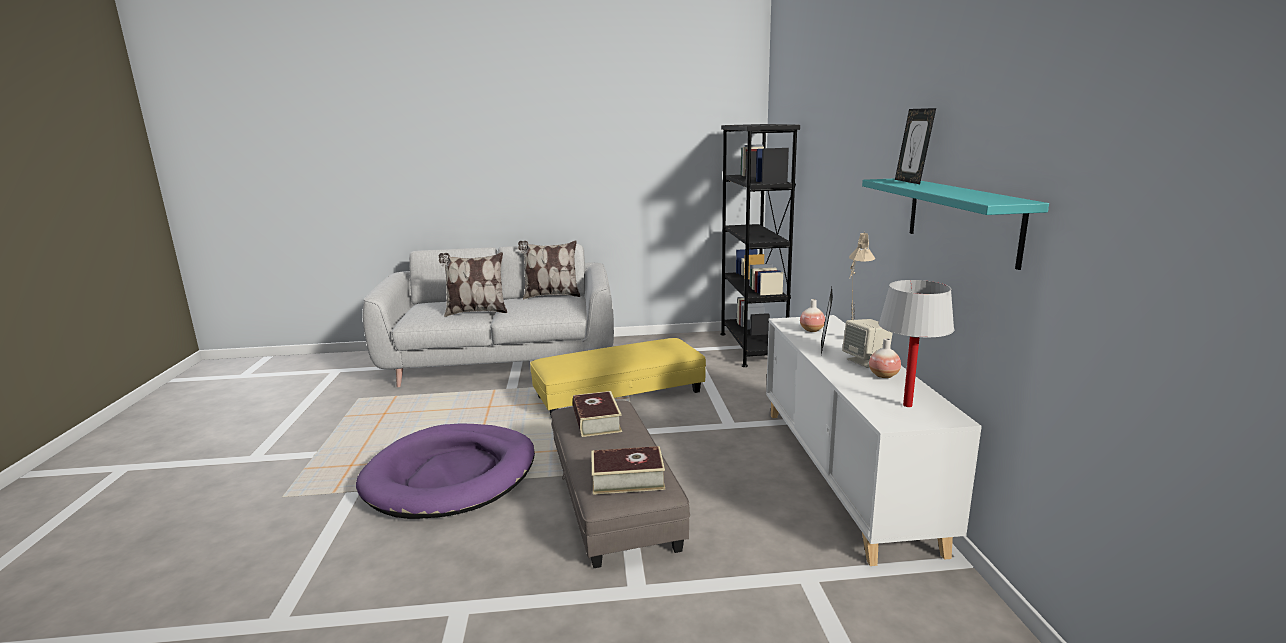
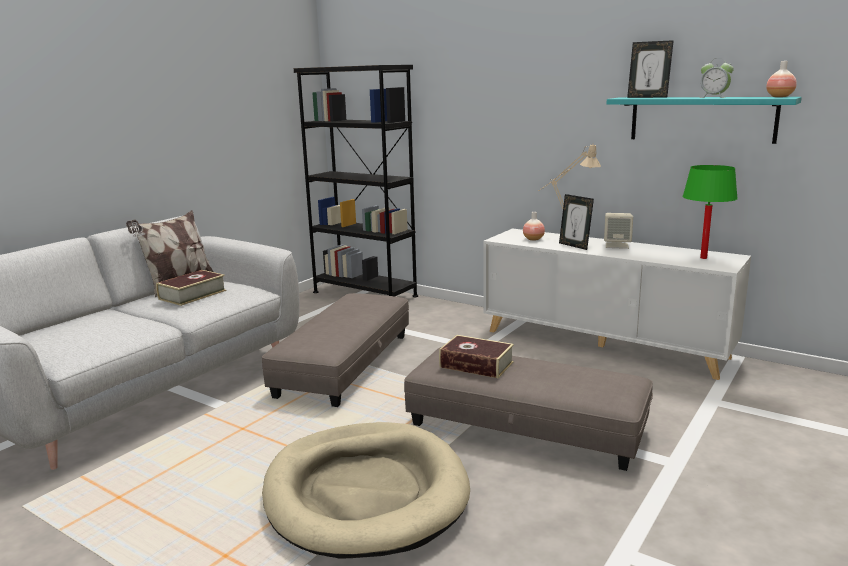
camera: 50 degrees left, 0 degrees up
purple dog bed [356,423,535,519] -> beige dog bed [262,422,470,559]
pillow [439,252,507,317] -> none
yellow ottoman [530,338,706,418] -> grey ottoman [262,293,409,407]
book [591,446,665,495] -> book moved to [156,270,226,306]
vase [869,338,901,378] -> vase moved to [766,61,797,97]
white table lamp [879,280,954,407] -> green table lamp [683,165,738,259]
none -> alarm clock [699,58,734,98]

